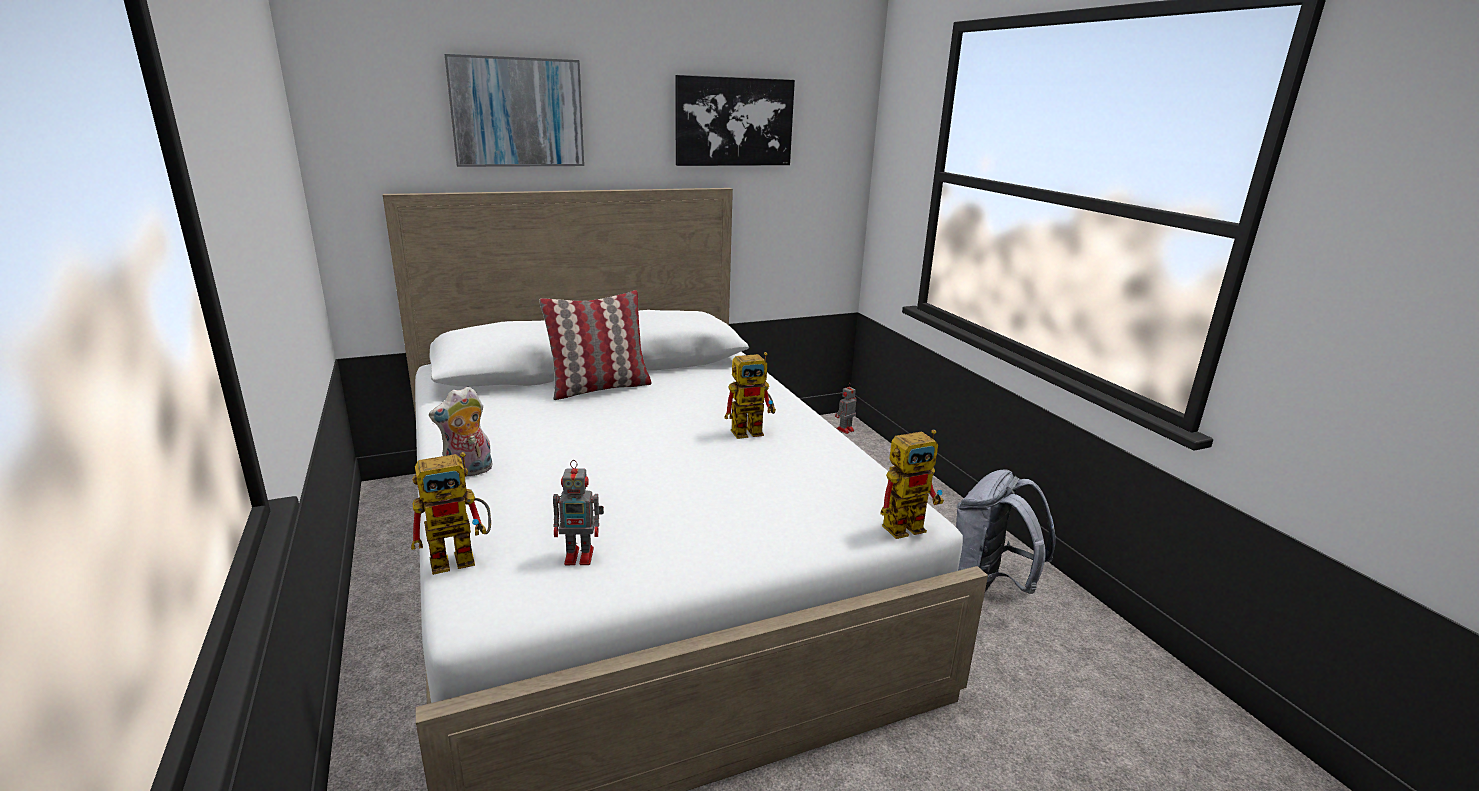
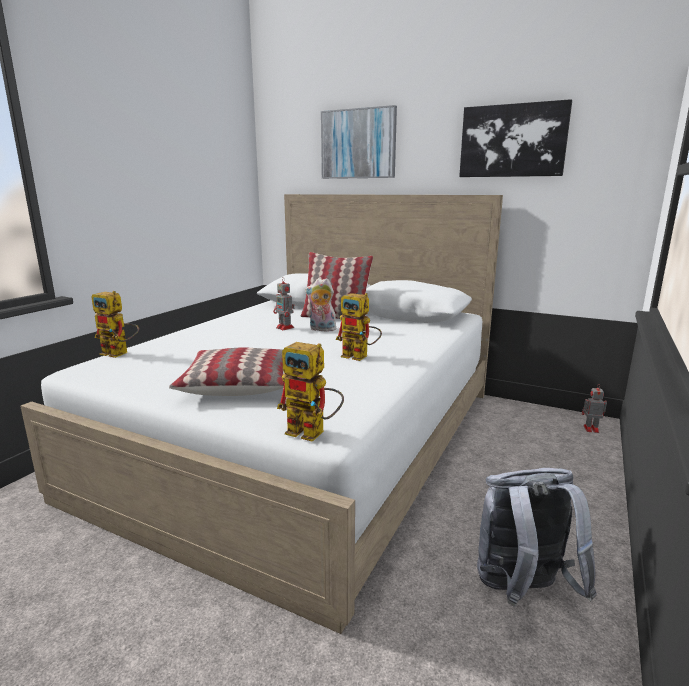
camera: 50 degrees right, 5 degrees down
plush toy [429,386,492,477] -> plush toy moved to [305,278,336,332]
toy robot [553,460,604,565] -> toy robot moved to [273,277,294,330]
none -> pillow [169,347,284,396]

